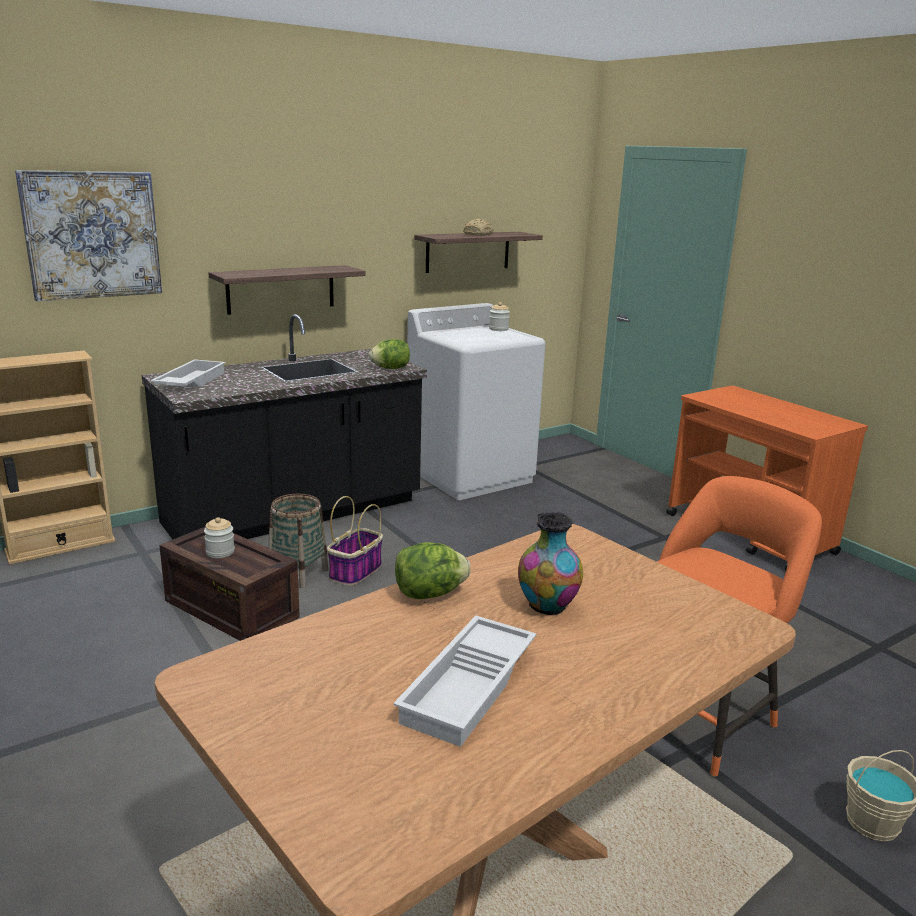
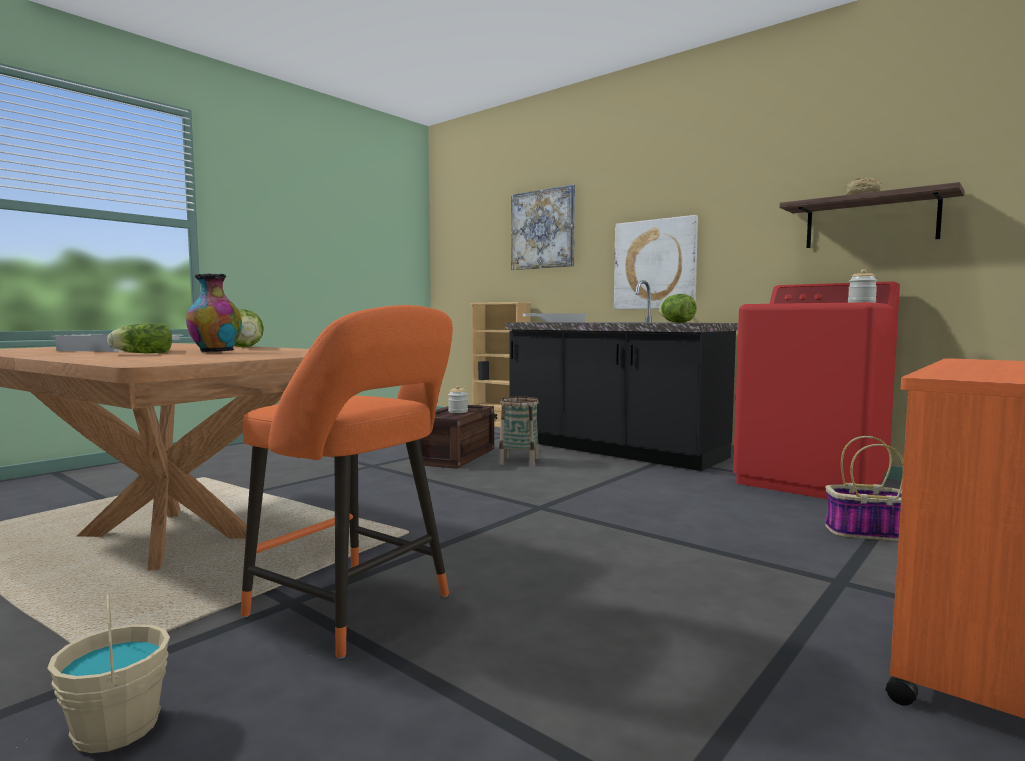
camera: 75 degrees right, 15 degrees down
shelf [208,265,365,315] -> picture [614,215,698,309]
basket [327,496,383,586] -> basket moved to [825,436,904,541]
white washing machine [407,303,546,500] -> red washing machine [733,281,900,499]
none -> lettuce [107,323,172,353]

